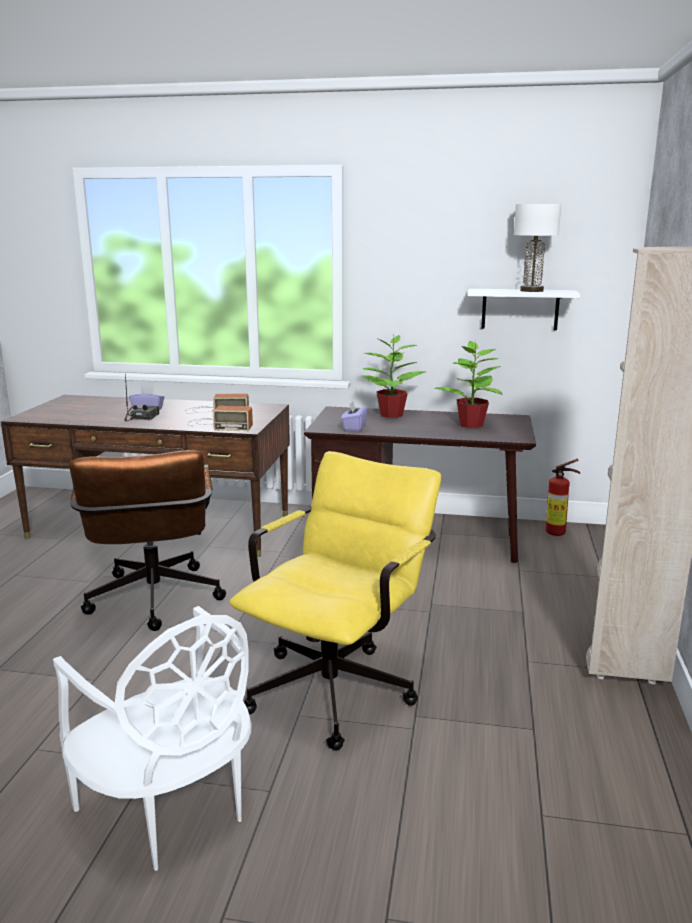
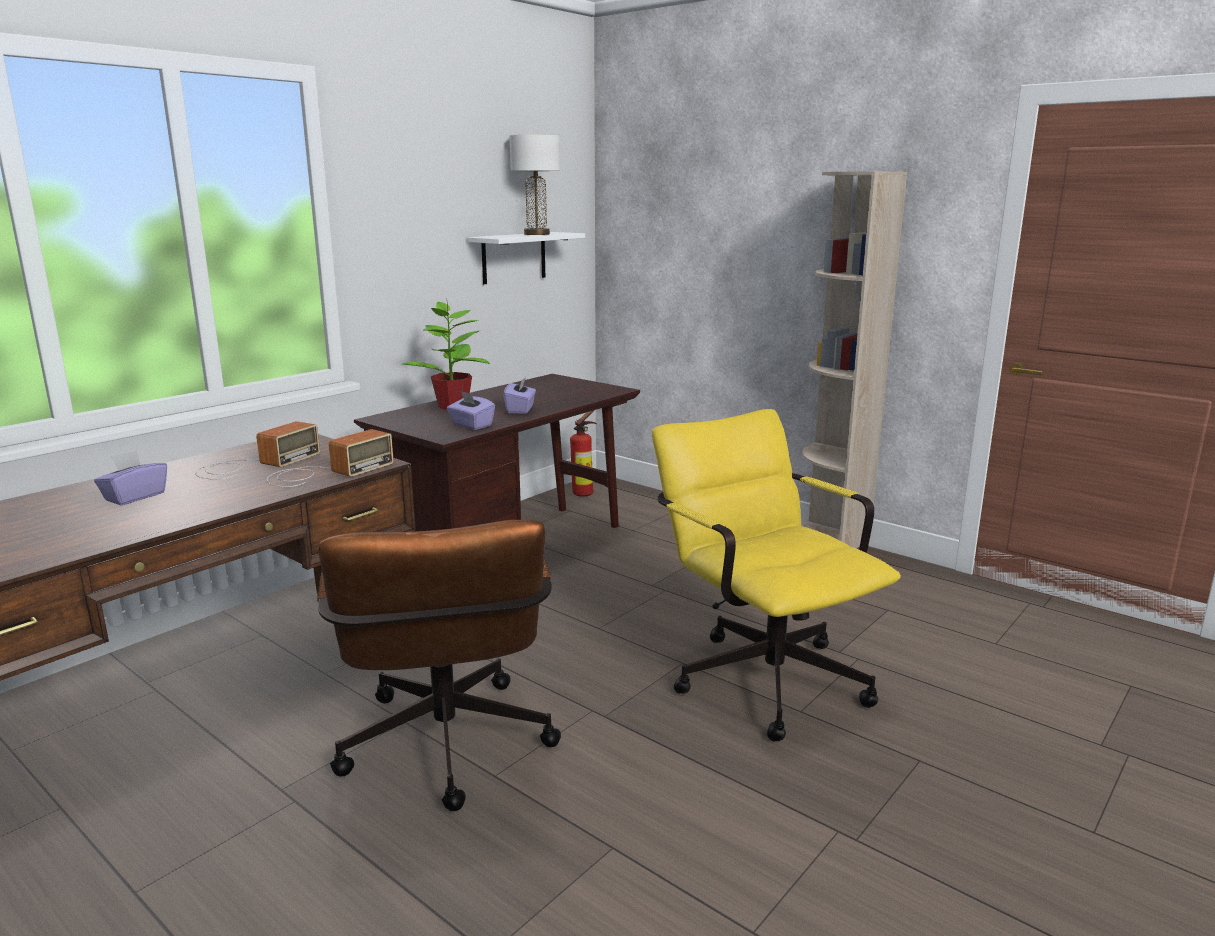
camera: 60 degrees left, 0 degrees up
white chair [53,606,252,871] -> none
brown office chair [69,450,226,631] -> brown office chair turned 60 degrees clockwise [317,520,561,811]
radio [125,373,159,421] -> none
potted plant [434,341,502,428] -> none
none -> purple tissue box [503,377,536,414]

